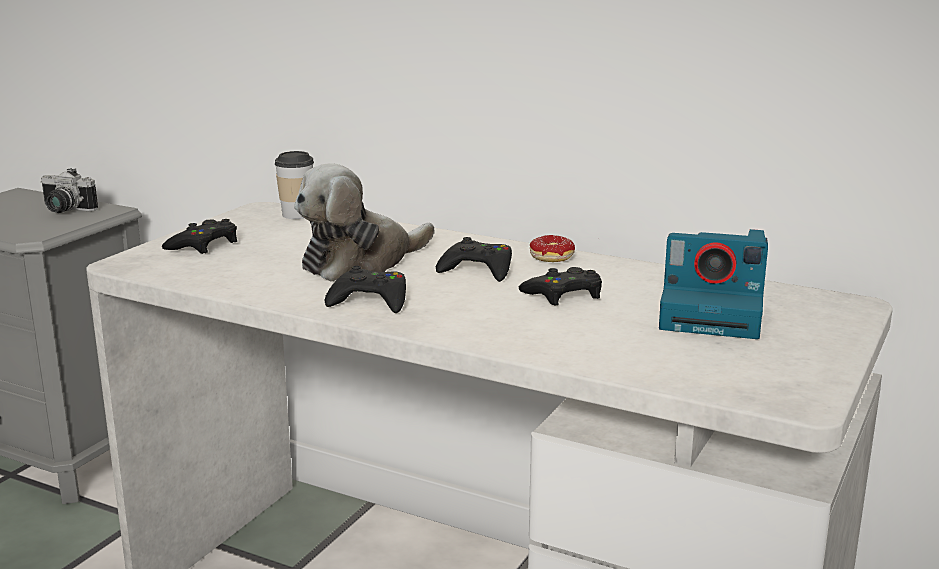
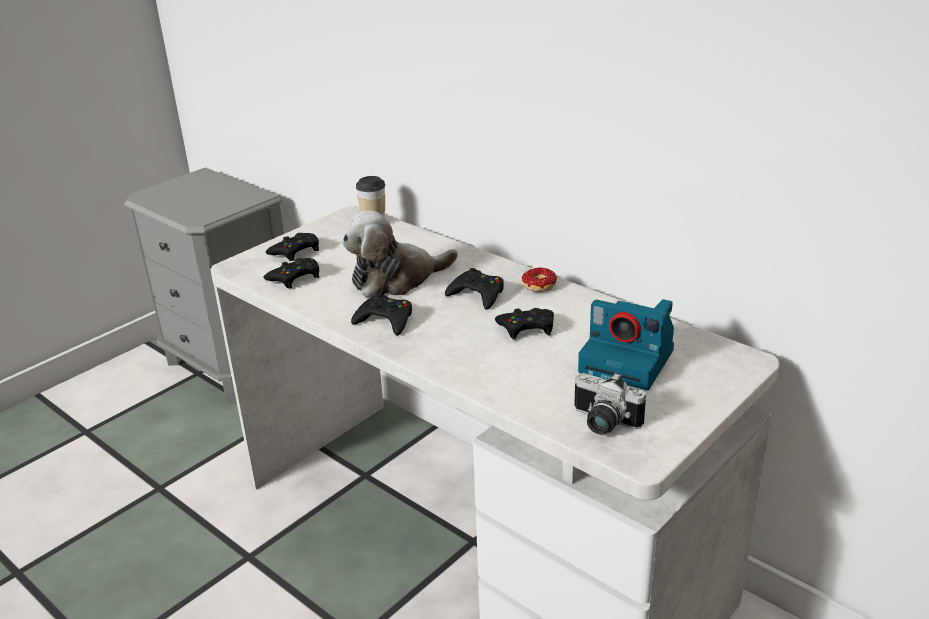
camera: 15 degrees right, 10 degrees up
camera [41,168,98,213] -> camera moved to [574,373,646,435]
none -> black game controller [264,258,319,288]

